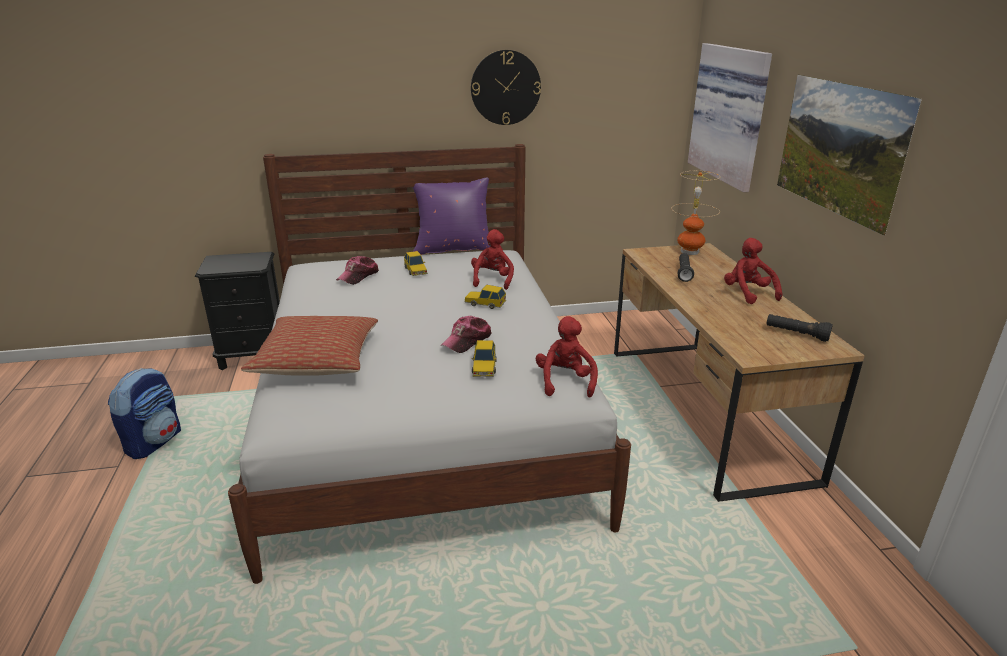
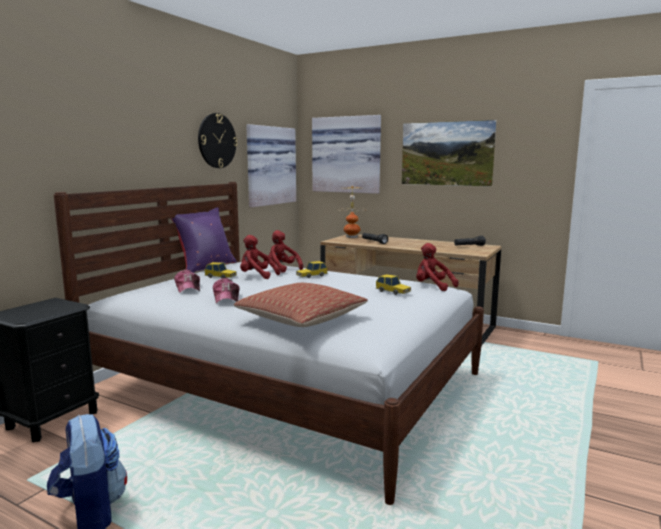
camera: 50 degrees left, 15 degrees down
cap [441,316,492,353] -> cap moved to [213,278,240,303]
red plush toy [724,238,783,304] -> red plush toy moved to [240,235,280,279]
none -> picture [246,124,296,207]

